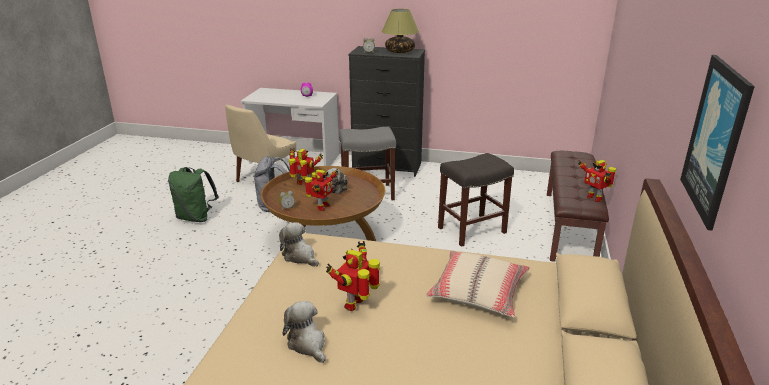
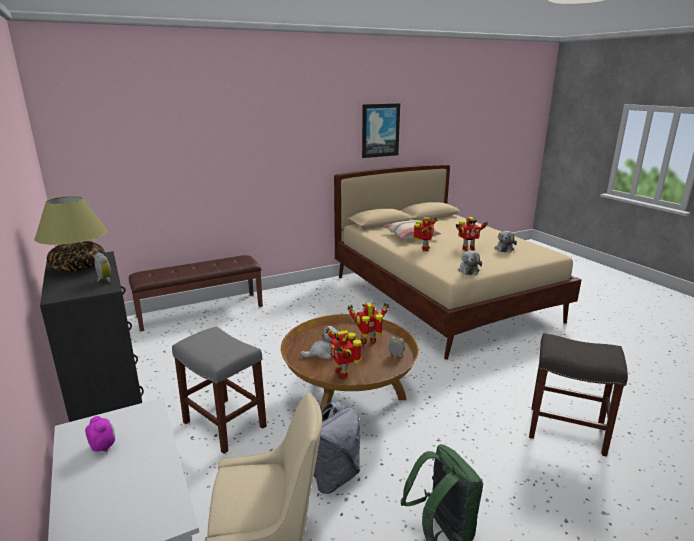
camera: 130 degrees left, 5 degrees down
grey stool [438,153,514,247] -> grey stool moved to [529,333,628,457]
toy robot [578,160,616,202] -> toy robot moved to [413,217,437,251]

